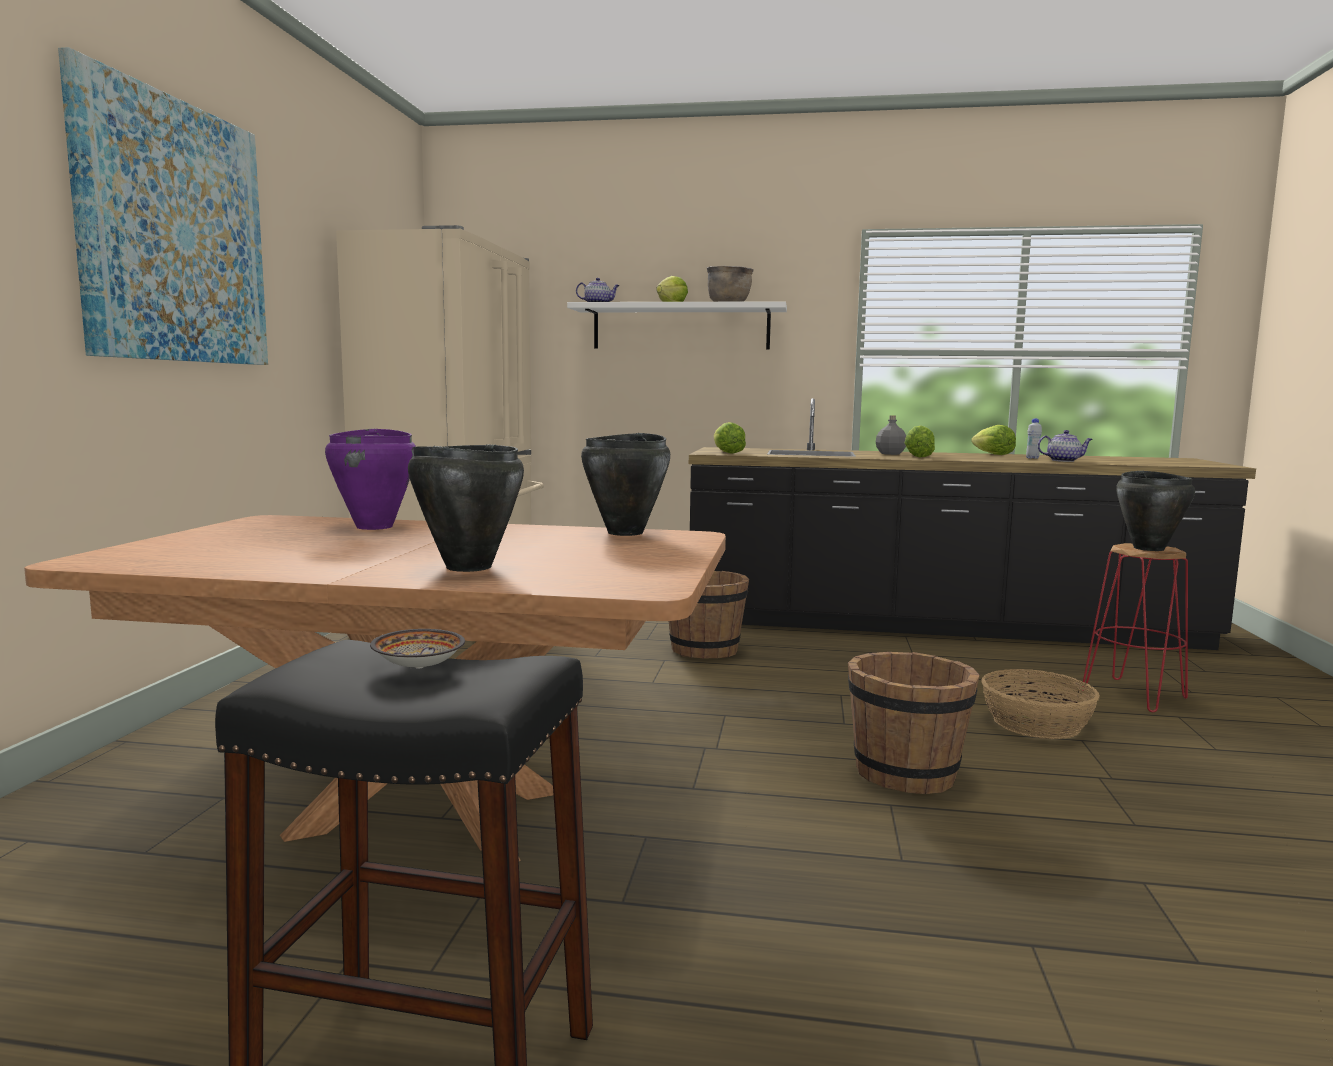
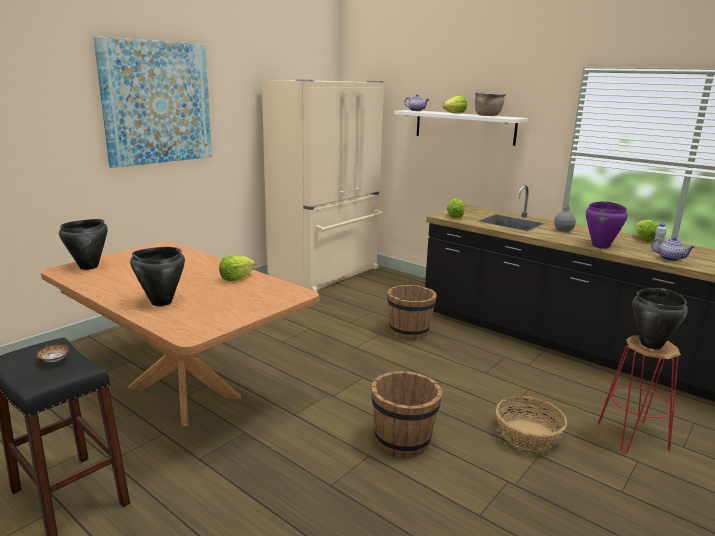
camera: 30 degrees right, 10 degrees up
purple cooking pot [325,429,416,530] -> purple cooking pot moved to [586,201,628,249]
black cooking pot [581,433,670,536] -> black cooking pot moved to [59,219,108,270]
lettuce [905,425,935,458] -> lettuce moved to [219,255,255,281]

